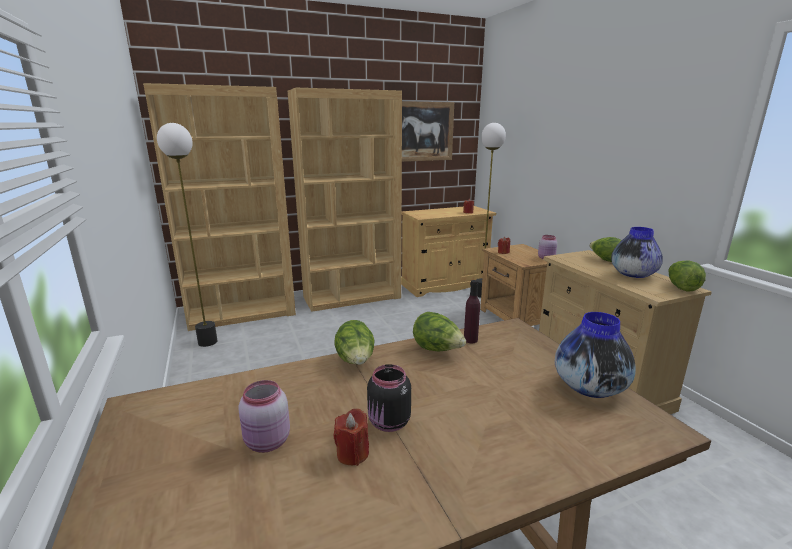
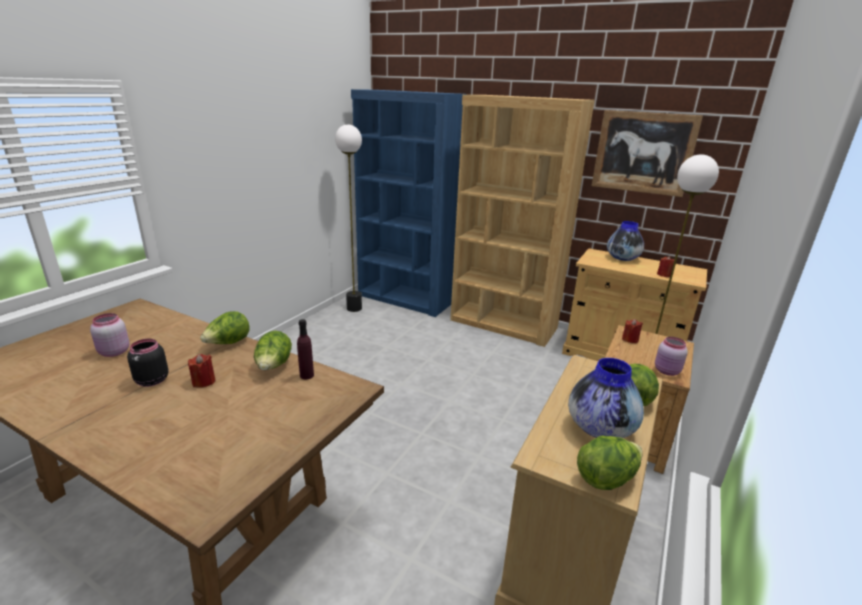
camera: 50 degrees right, 5 degrees up
brown bookcase [143,83,296,331] -> blue bookcase [351,89,467,317]
red candle [334,409,369,466] -> red candle moved to [188,354,215,388]
vase [555,312,636,398] -> vase moved to [607,221,644,261]

